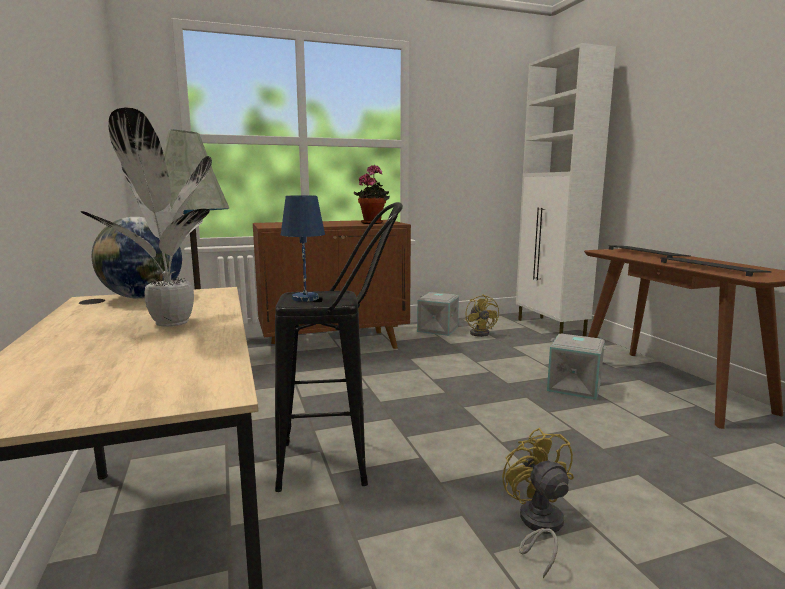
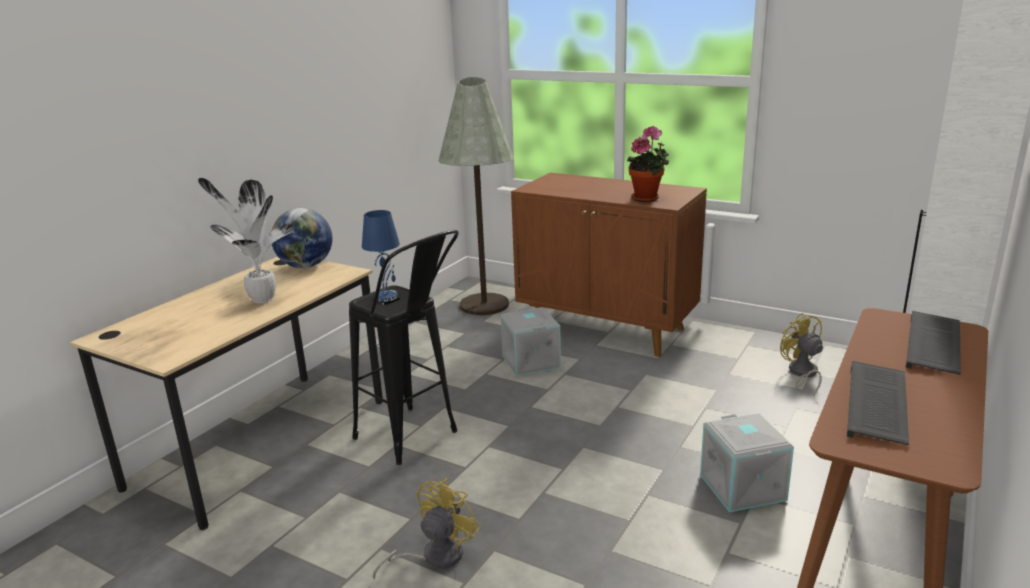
camera: 50 degrees right, 10 degrees up
grey storage box [417,292,459,336] -> grey storage box moved to [501,307,561,376]
yellow fan [465,294,499,337] -> yellow fan turned 120 degrees clockwise [780,313,823,396]

